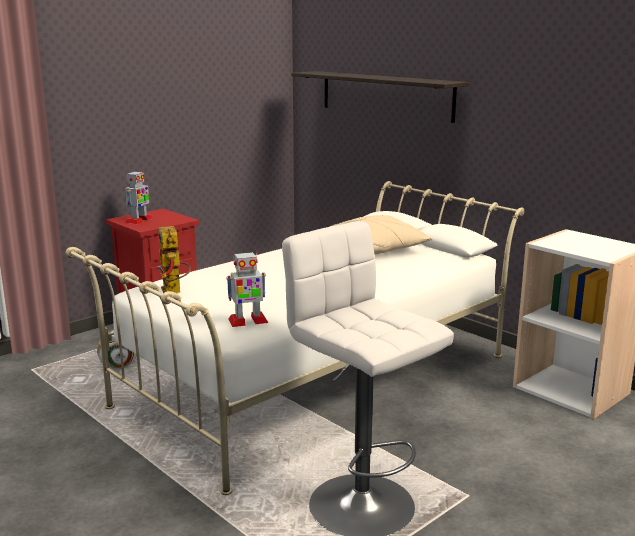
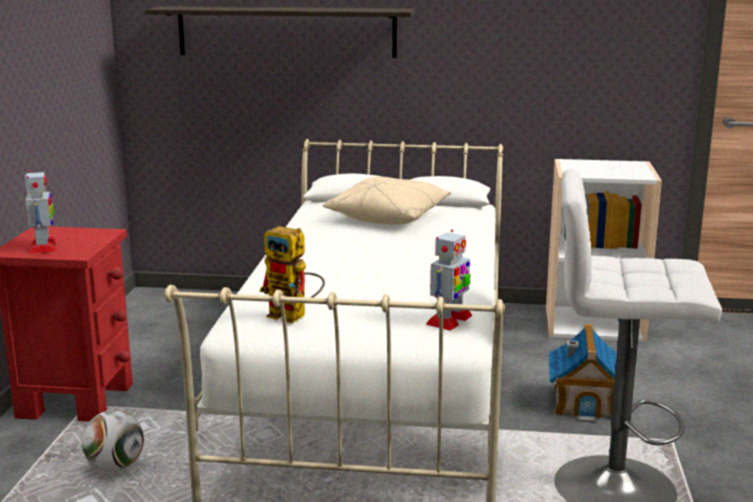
camera: 40 degrees left, 0 degrees up
none -> toy house [549,324,617,423]

